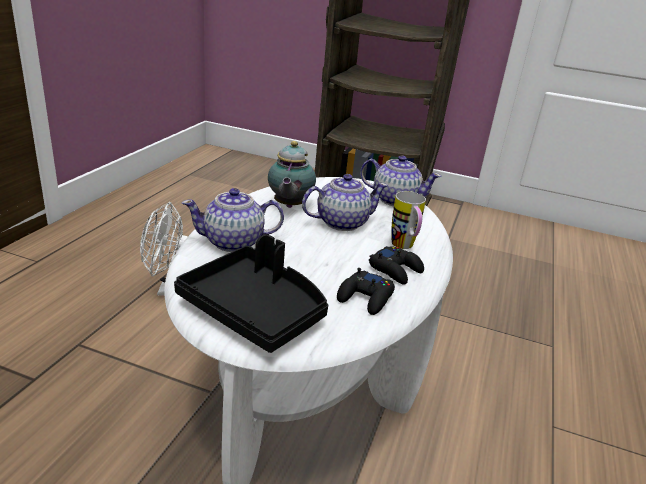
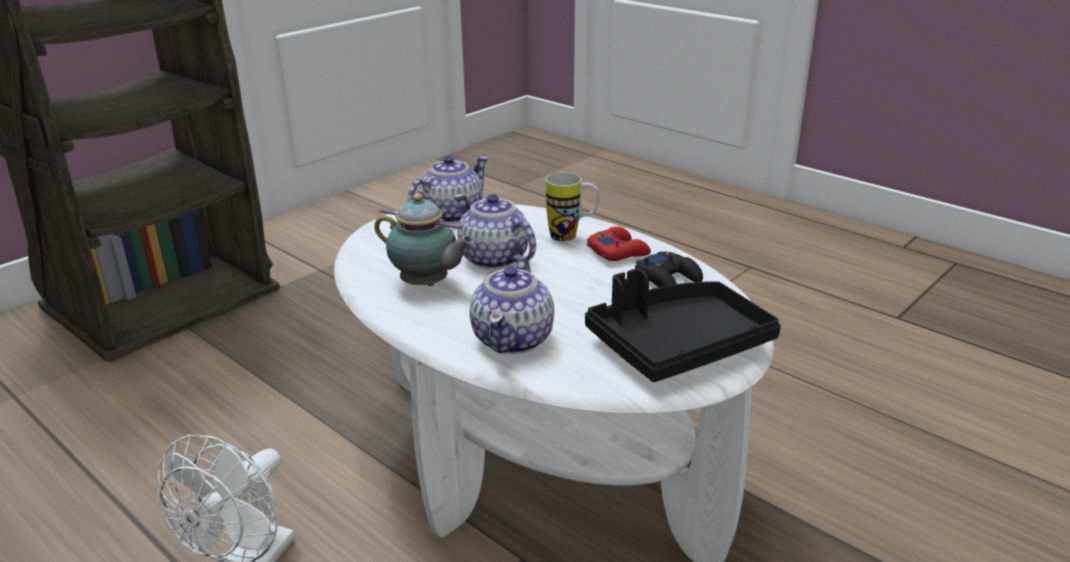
camera: 65 degrees left, 0 degrees up
teapot [302,174,388,231] -> teapot turned 45 degrees counterclockwise [454,194,536,269]
black game controller [369,246,424,285] -> red game controller [587,226,651,261]

